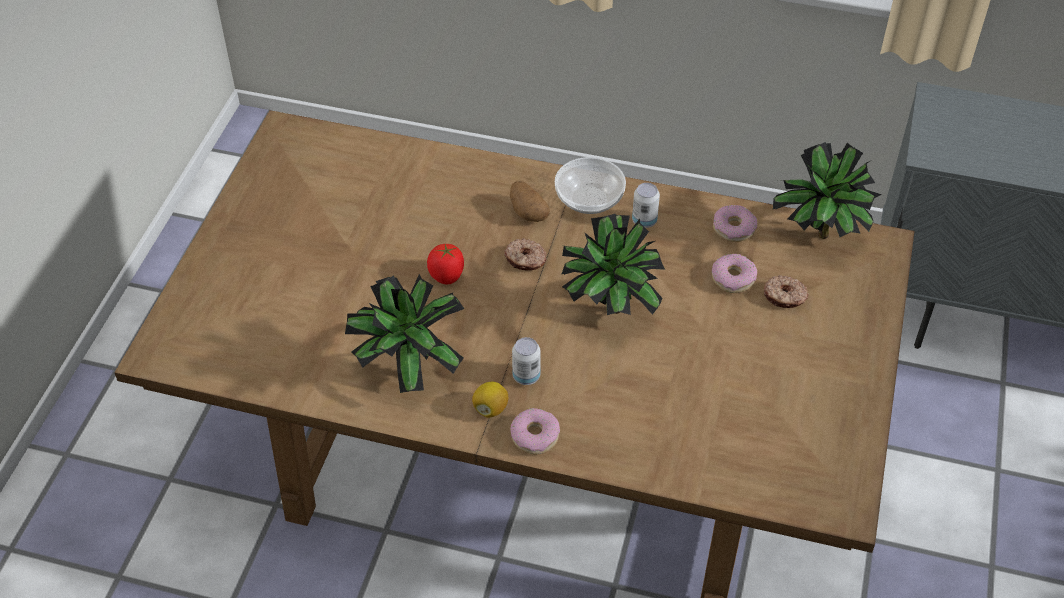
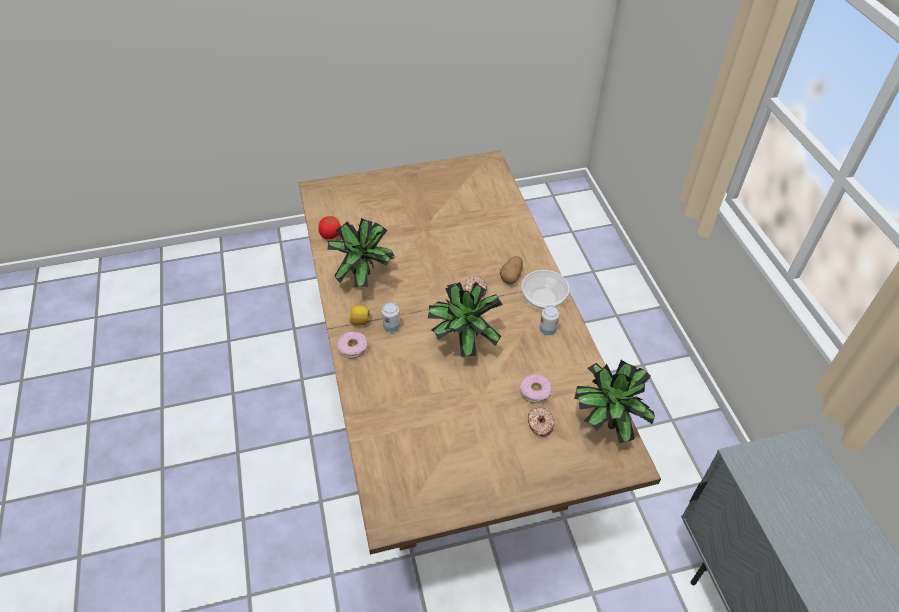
camera: 60 degrees right, 0 degrees up
tomato [427,244,464,285] -> tomato moved to [318,216,341,240]
donut [713,205,757,242] -> none

